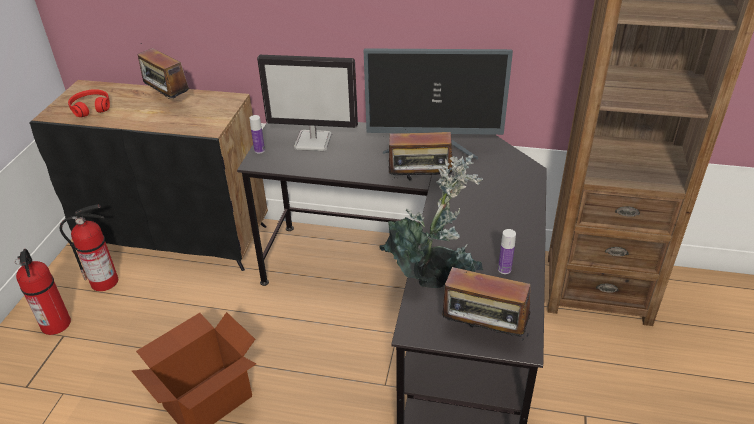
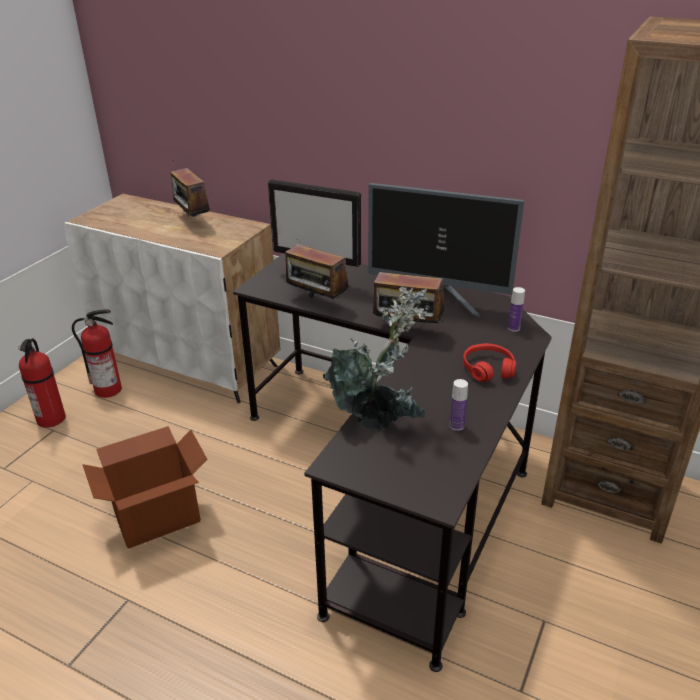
camera: 15 degrees right, 5 degrees down
black cabinet [29,80,268,271] -> white cabinet [63,194,281,403]
red headphones [68,89,110,117] -> red headphones moved to [463,343,516,382]
bottle [250,115,265,153] -> bottle moved to [508,287,525,332]
radio [442,267,531,342] -> radio moved to [285,239,349,301]

